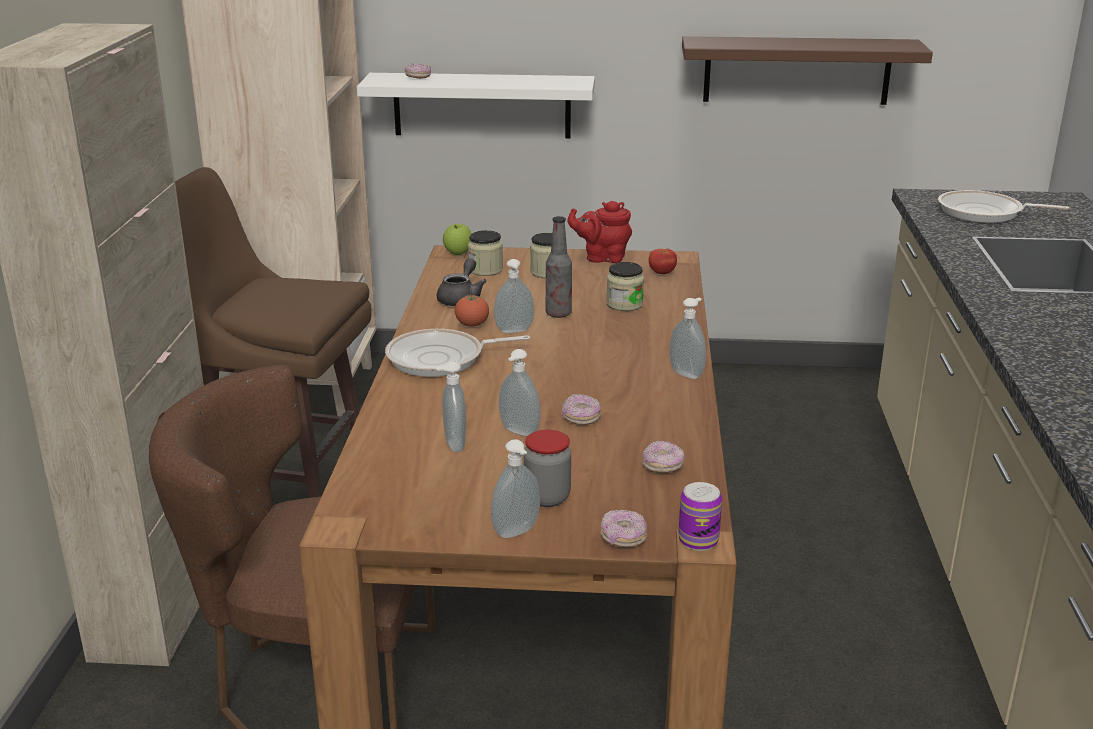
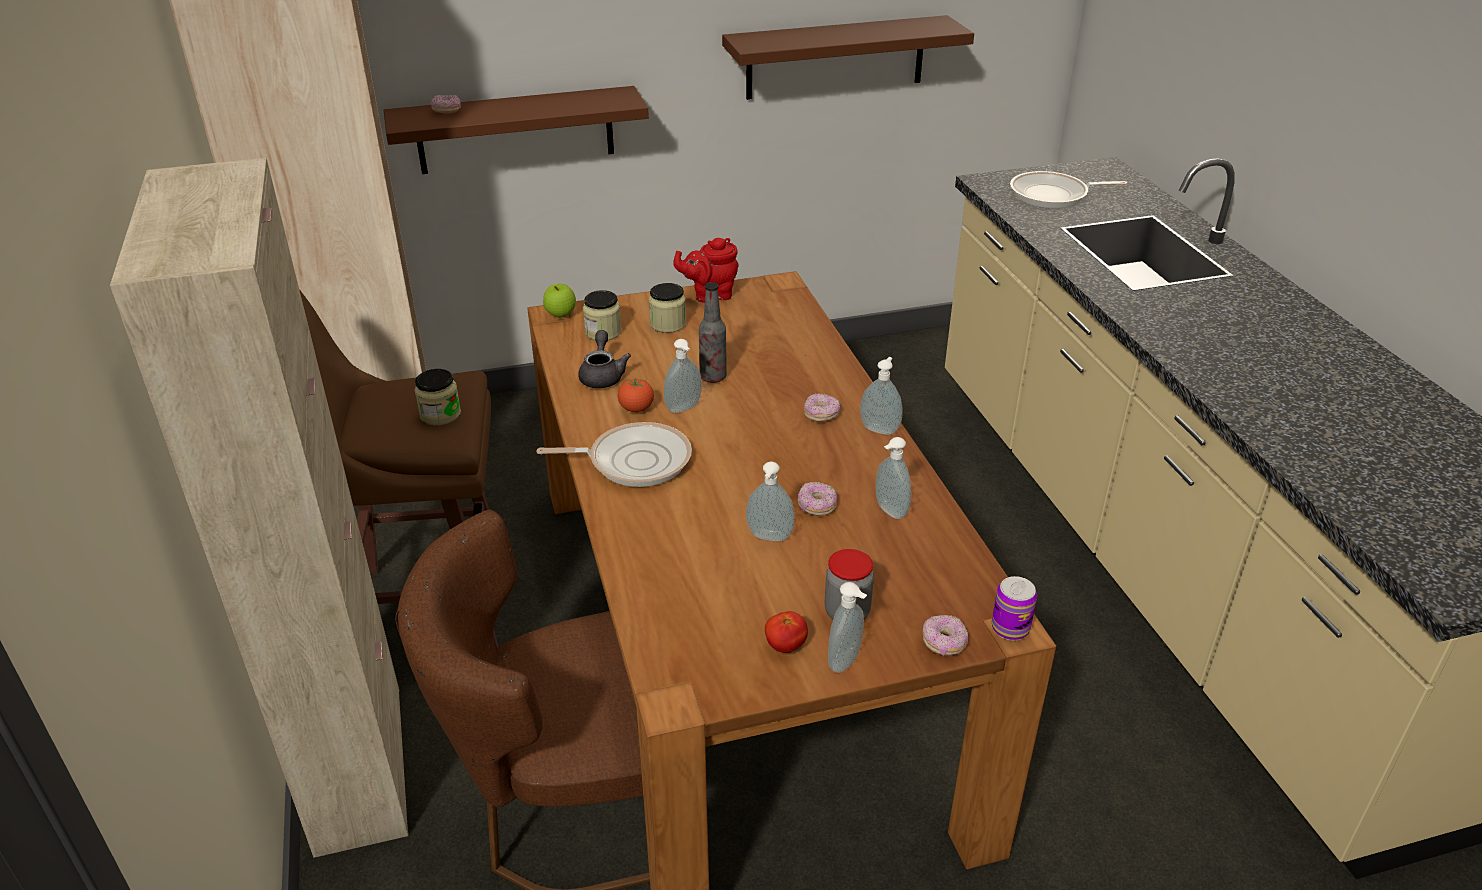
camera: 20 degrees left, 10 degrees up
white shelf [357,73,595,138] -> brown shelf [384,86,649,174]
frying pan [385,329,530,377] -> frying pan turned 150 degrees counterclockwise [536,422,692,487]
soap dispenser [436,361,466,452] -> soap dispenser moved to [875,437,911,519]
jar [606,262,644,311] -> jar moved to [414,369,461,425]
donut [642,441,685,473] -> donut moved to [804,393,840,422]
tomato [649,249,677,274] -> tomato moved to [765,611,808,653]

